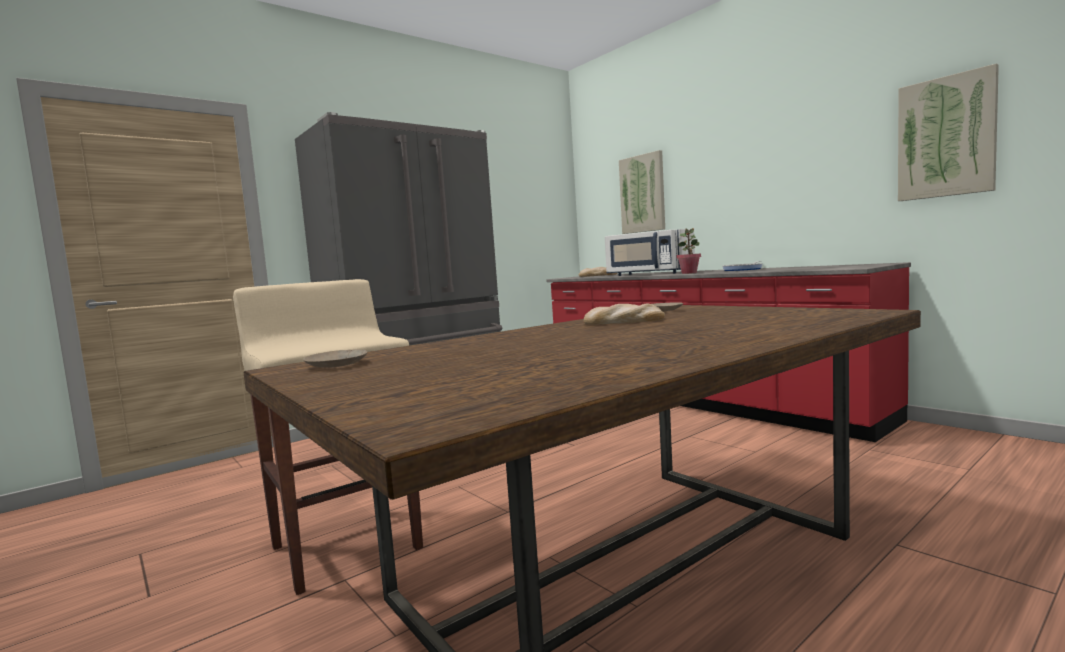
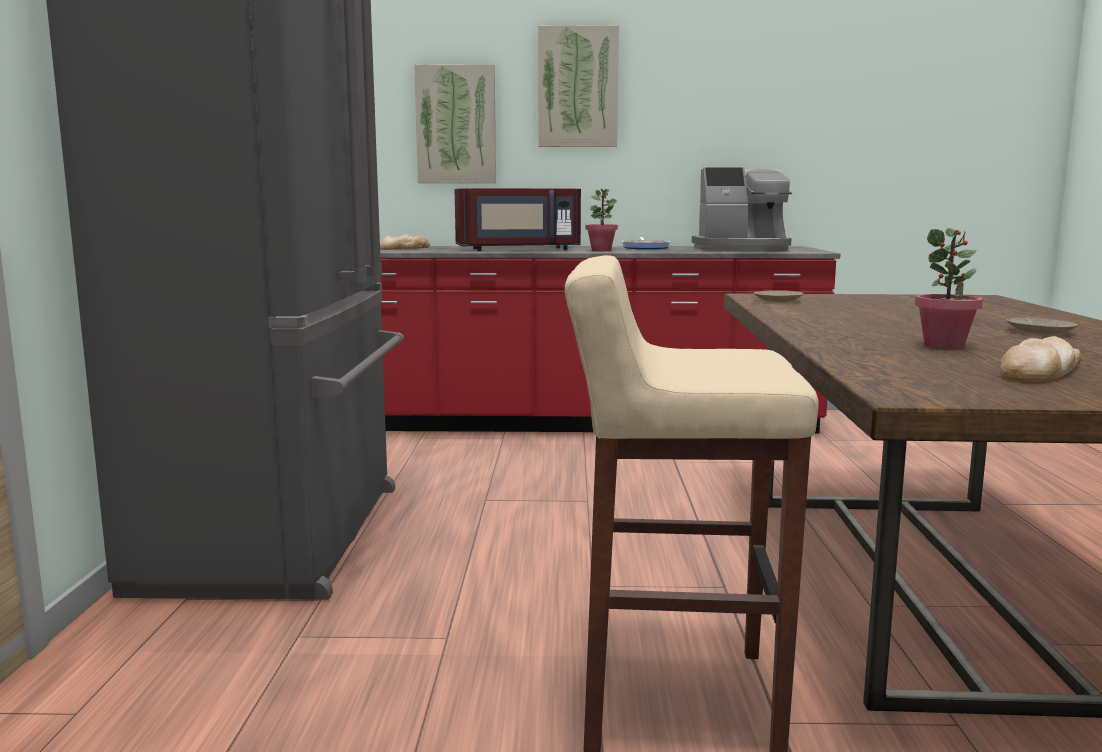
camera: 50 degrees left, 5 degrees up
beige plate [303,350,367,368] -> beige plate moved to [1007,317,1078,334]
bread [584,303,665,324] -> bread moved to [999,336,1081,382]
white microwave [605,229,695,276] -> red microwave [455,188,581,251]
picture [898,63,999,201] -> picture moved to [538,25,619,147]
none -> coffee machine [692,167,792,252]
none -> potted plant [915,228,983,349]

